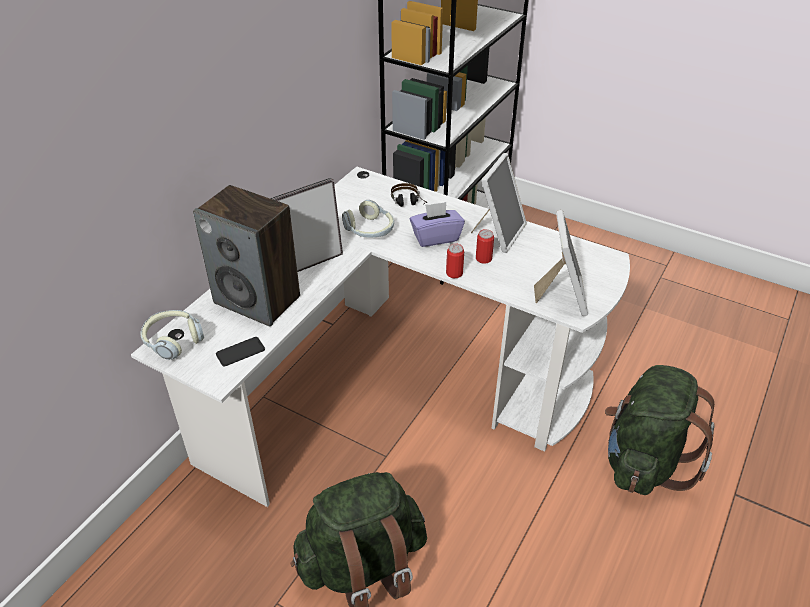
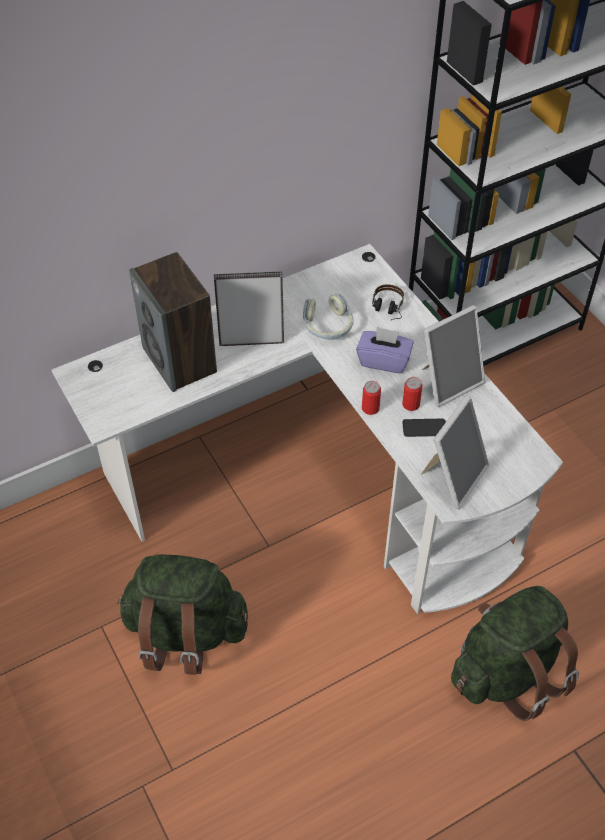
camera: 30 degrees right, 10 degrees up
headphones [140,310,204,360] -> none
phone [216,337,265,366] -> phone moved to [402,419,446,437]

